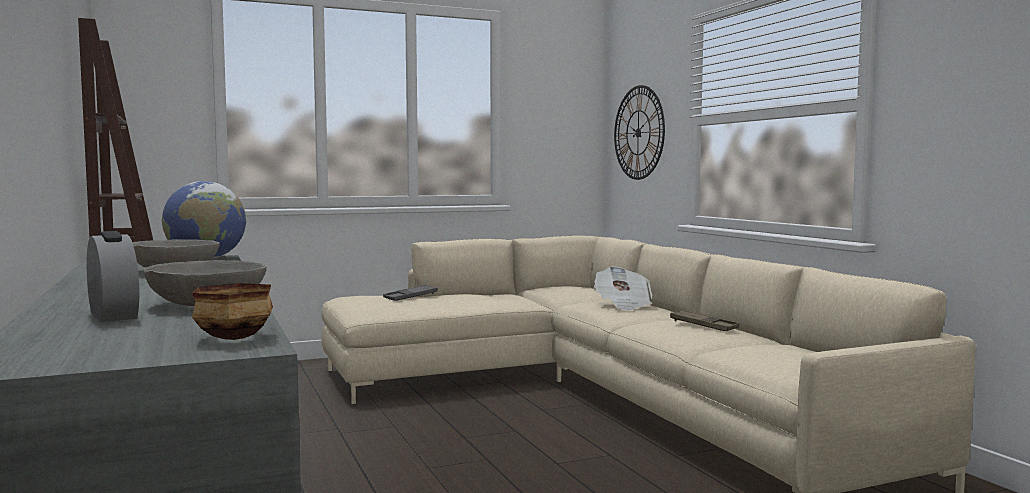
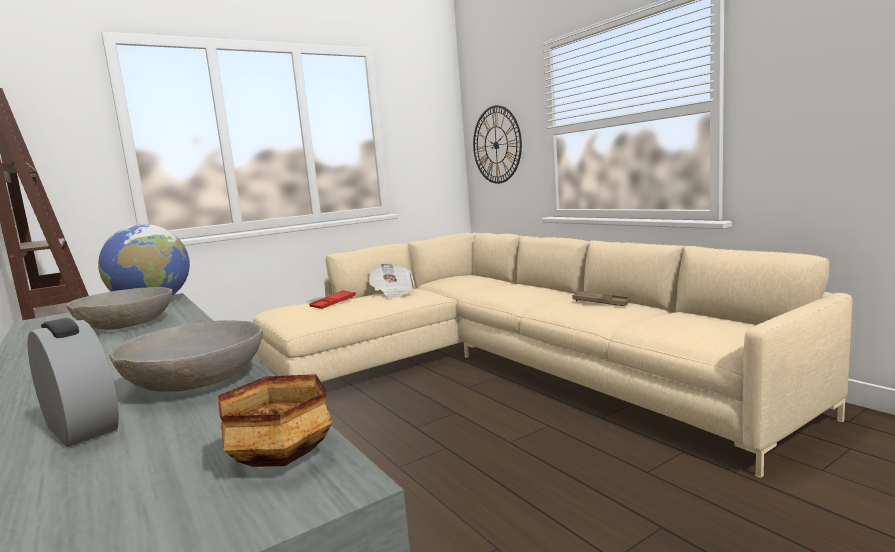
camera: 10 degrees left, 5 degrees up
grey tray [383,285,438,301] -> red tray [309,290,356,309]
newspaper [594,266,652,311] -> newspaper moved to [368,263,414,298]

